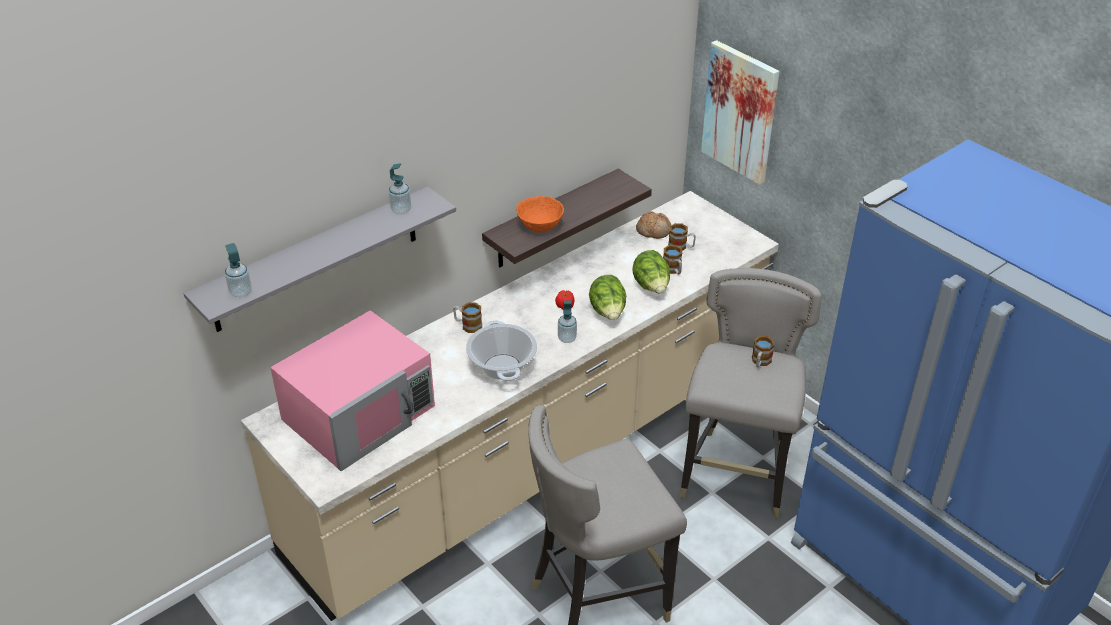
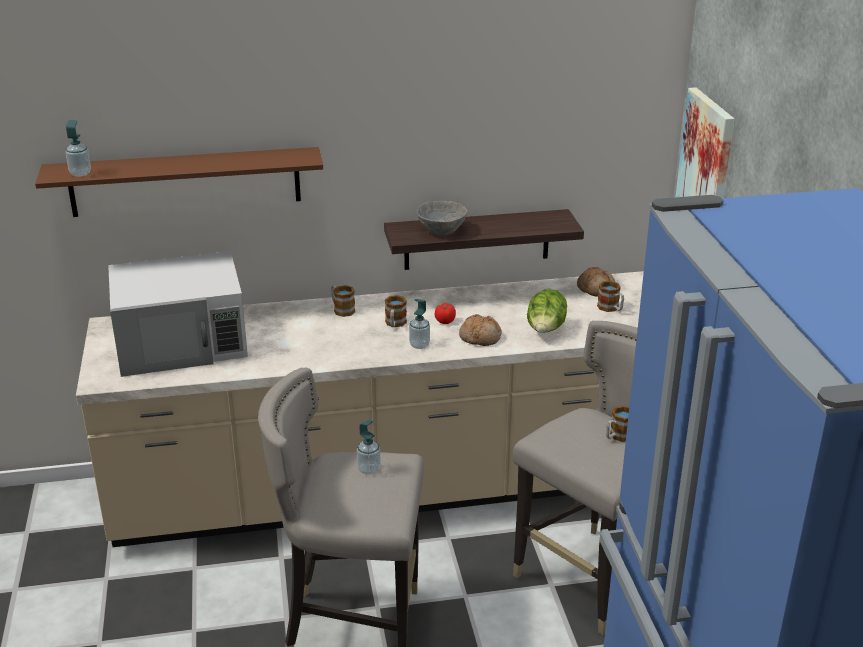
camera: 30 degrees right, 10 degrees down
grey shelf [184,186,456,332] -> brown shelf [35,147,323,217]
pink microwave [270,310,435,471] -> white microwave [108,251,248,377]
soap dispenser [389,164,411,214] -> soap dispenser moved to [357,420,381,475]
cooking pot [466,320,537,381] -> none
orange bowl [516,196,564,233] -> grey bowl [417,201,467,235]
lettuce [589,275,626,320] -> bread [459,314,502,346]
mug [663,245,682,275] -> mug moved to [385,295,407,327]

